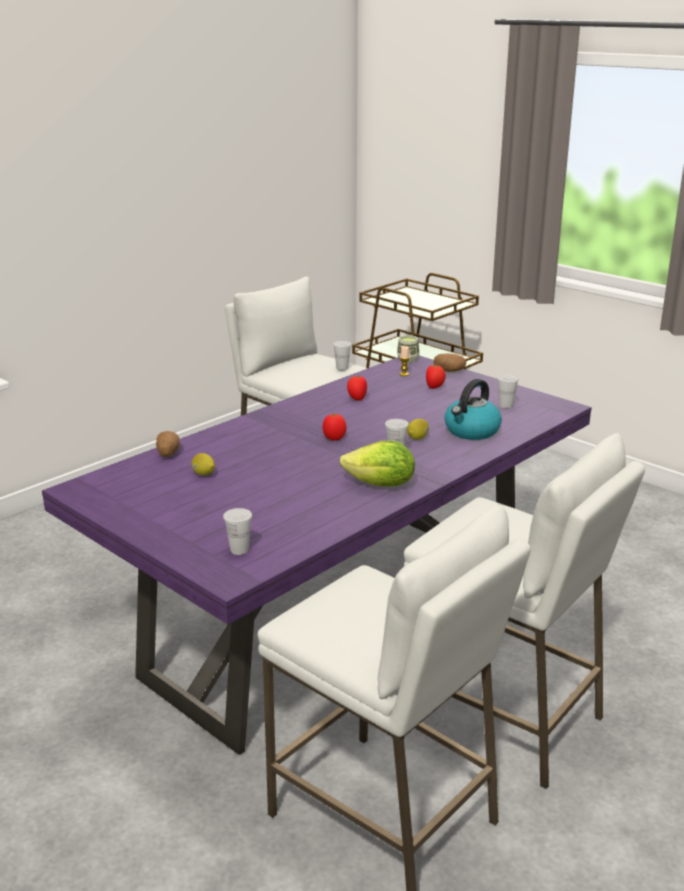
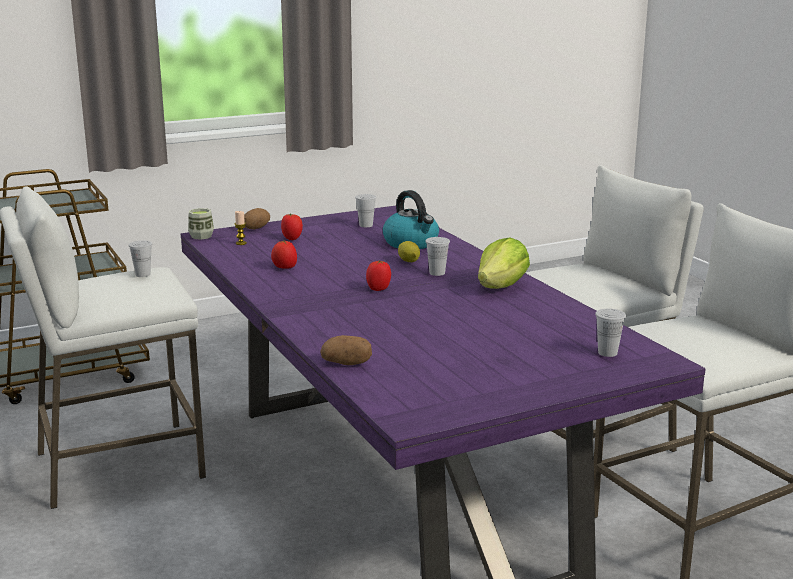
camera: 70 degrees left, 5 degrees down
lemon [192,453,215,476] -> none

